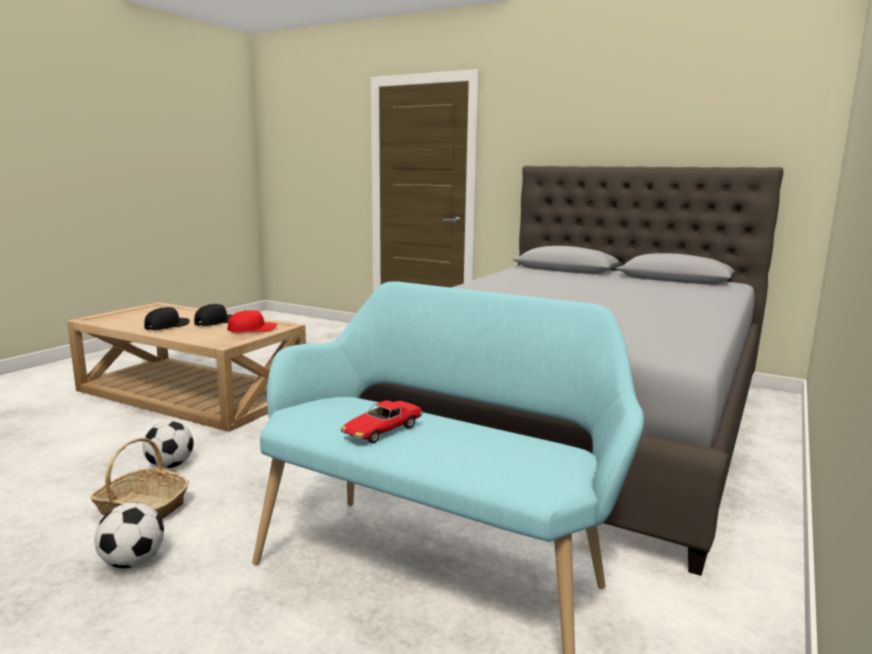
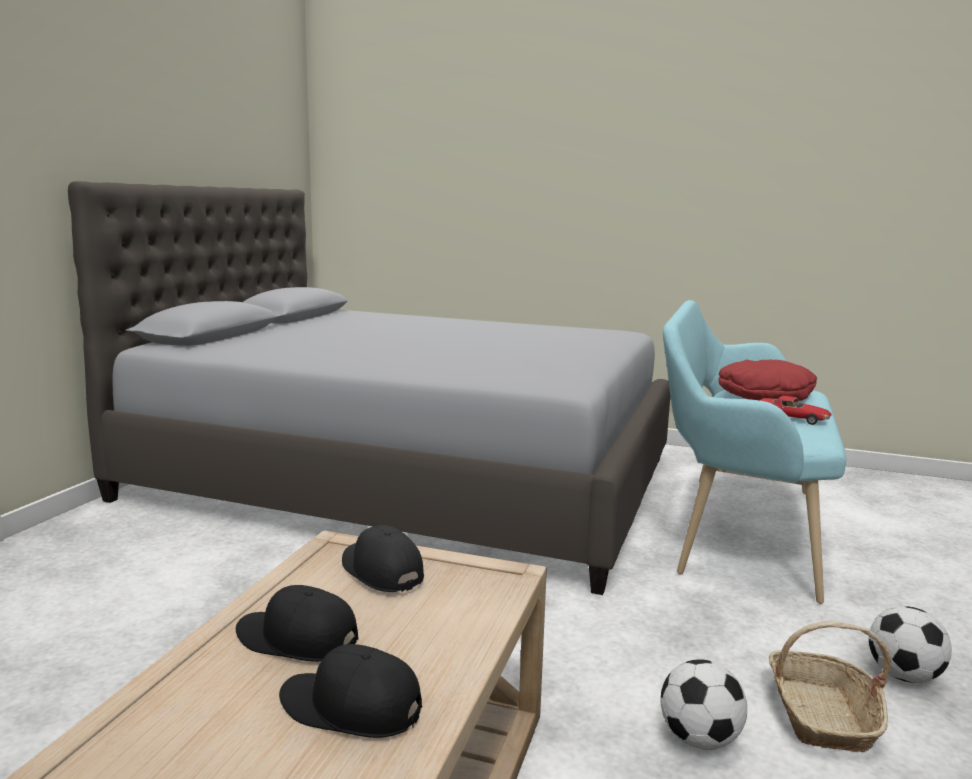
camera: 100 degrees left, 0 degrees up
red cap [227,310,277,333] -> black cap [342,525,424,592]
none -> red pillow [719,360,817,402]

